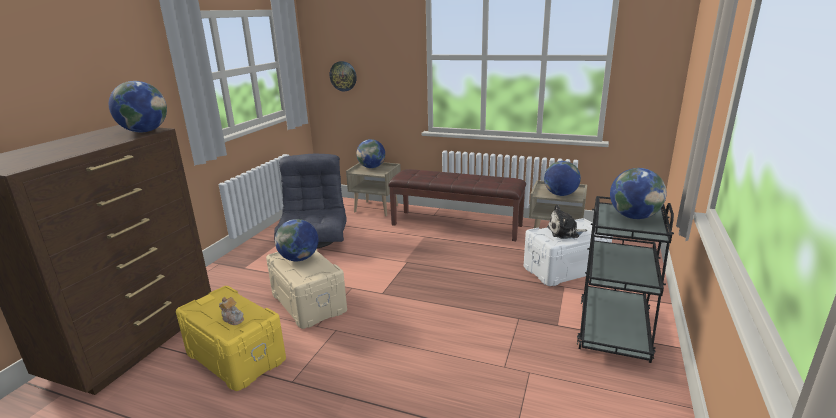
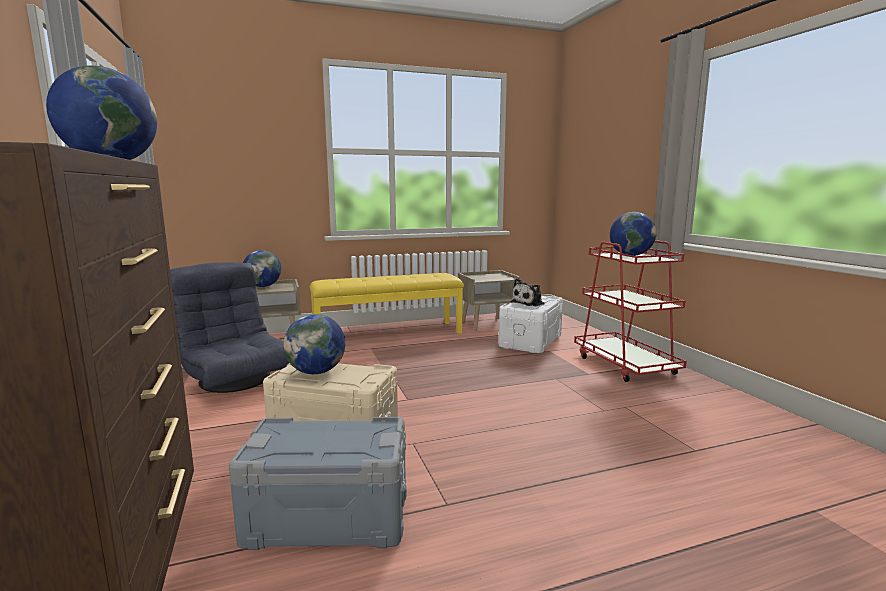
camera: 40 degrees left, 10 degrees down
yellow storage box [176,286,286,391] -> grey storage box [229,417,407,550]
teapot [219,297,244,325] -> none
wall clock [330,61,357,92] -> none
brown bench [388,169,526,241] -> yellow bench [310,273,464,334]
globe [544,161,581,196] -> none
black cart [577,196,674,363] -> red cart [574,240,687,382]

